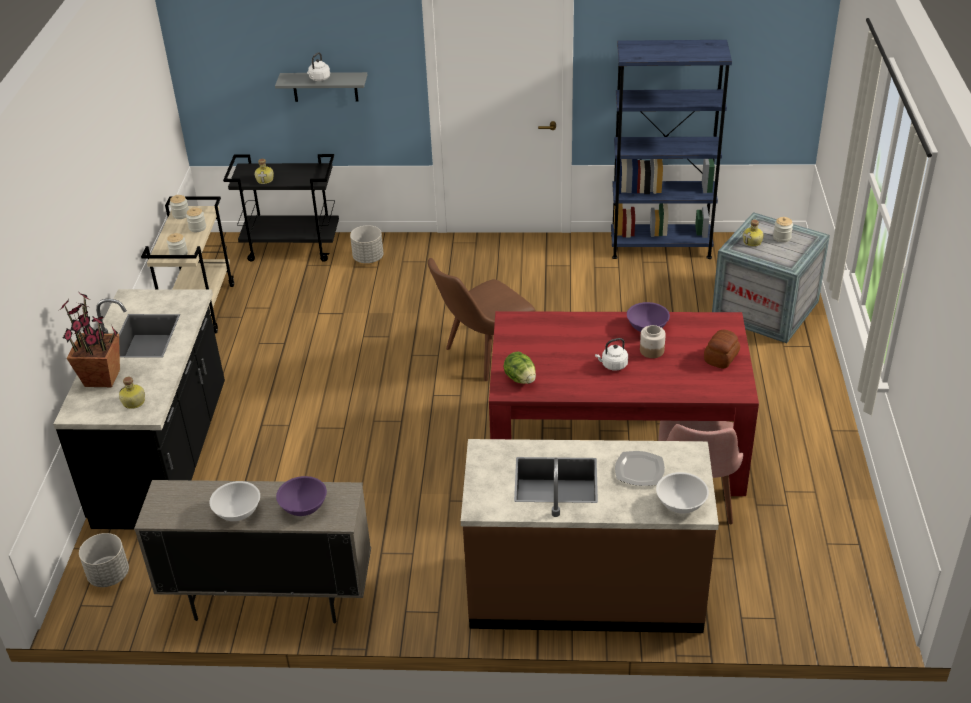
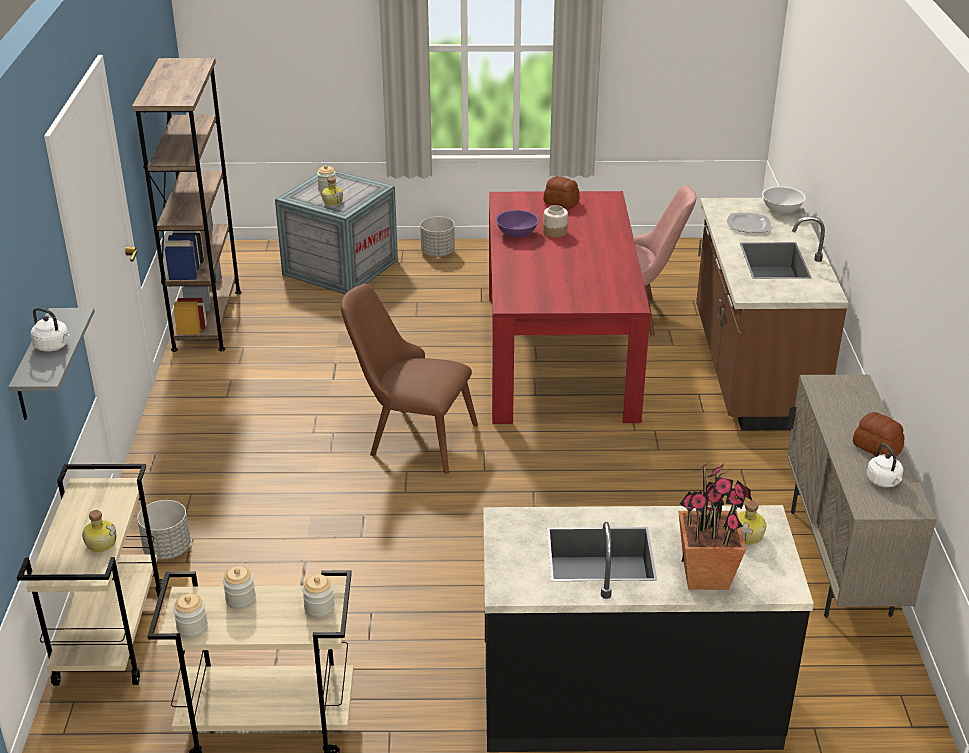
camera: 95 degrees left, 5 degrees down
grey planter [79,533,129,587] -> grey planter moved to [420,217,455,257]
white bowl [209,481,260,521] -> bread [853,412,905,457]
black cart [223,154,339,262] -> beige cart [17,464,164,686]
purple bowl [276,476,327,516] -> none
brown chair [428,258,536,381] -> brown chair turned 150 degrees clockwise [341,284,478,474]
lettuce [503,351,536,384] -> none
white kettle [595,338,628,371] -> white kettle moved to [867,443,904,487]
blue bookcase [611,40,732,259] -> brown bookcase [132,58,242,352]

